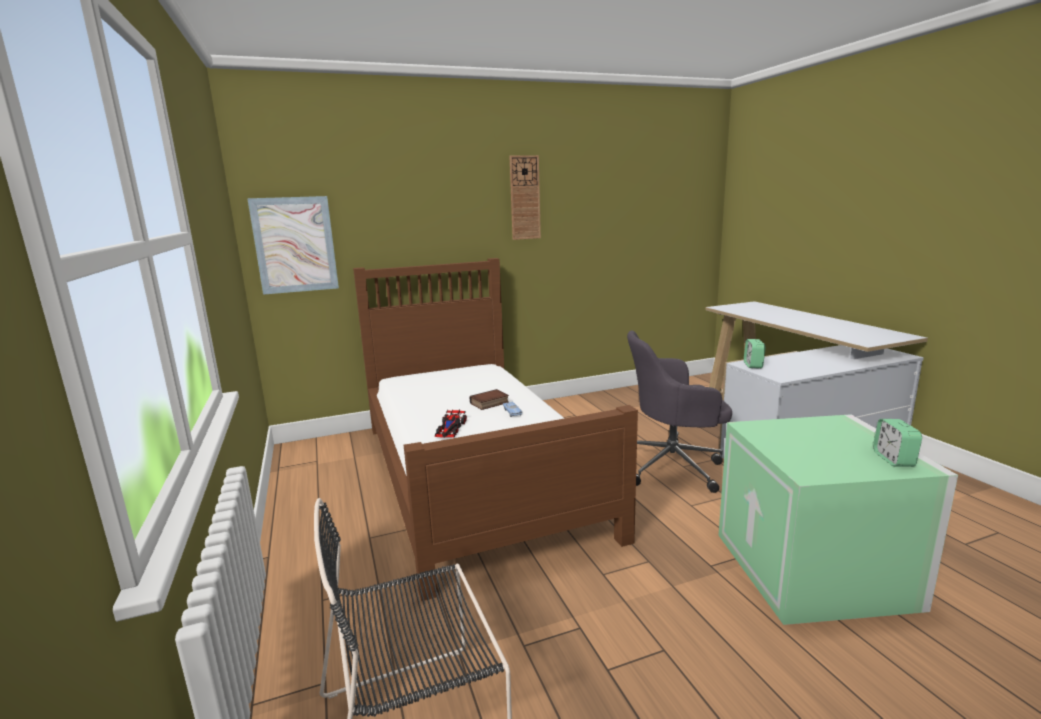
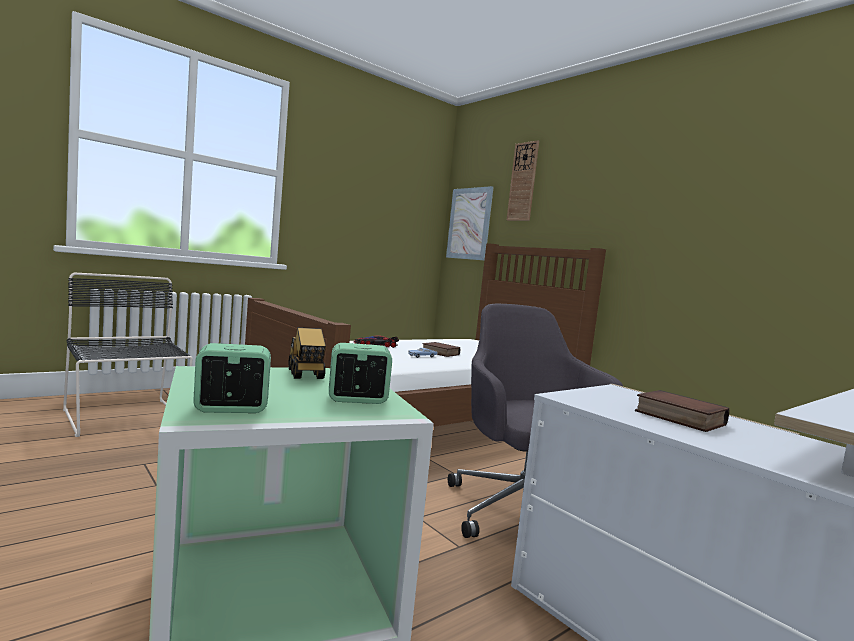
camera: 70 degrees right, 10 degrees down
wall clock [509,155,541,240] -> wall clock moved to [507,140,539,221]
alarm clock [744,339,766,368] -> alarm clock moved to [329,343,392,404]
none -> toy truck [288,327,326,379]
none -> book [635,390,729,432]

